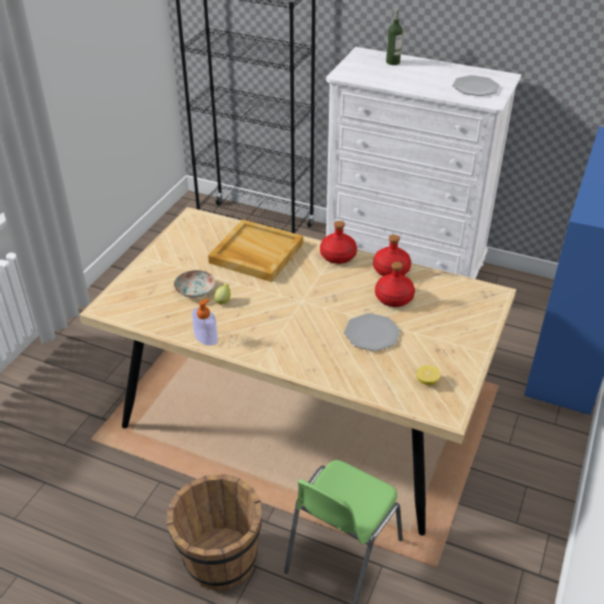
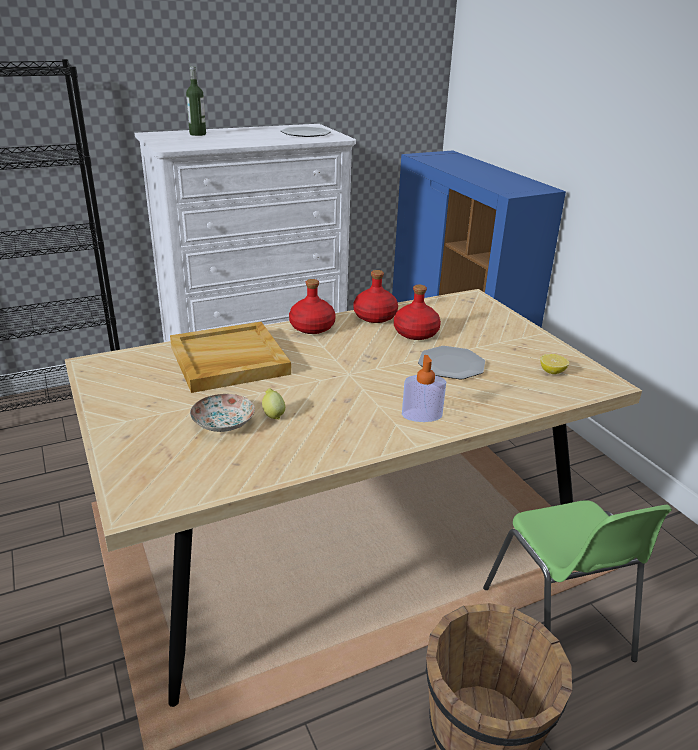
camera: 50 degrees left, 10 degrees down
soap dispenser [192,299,218,346] -> soap dispenser moved to [402,355,446,422]

